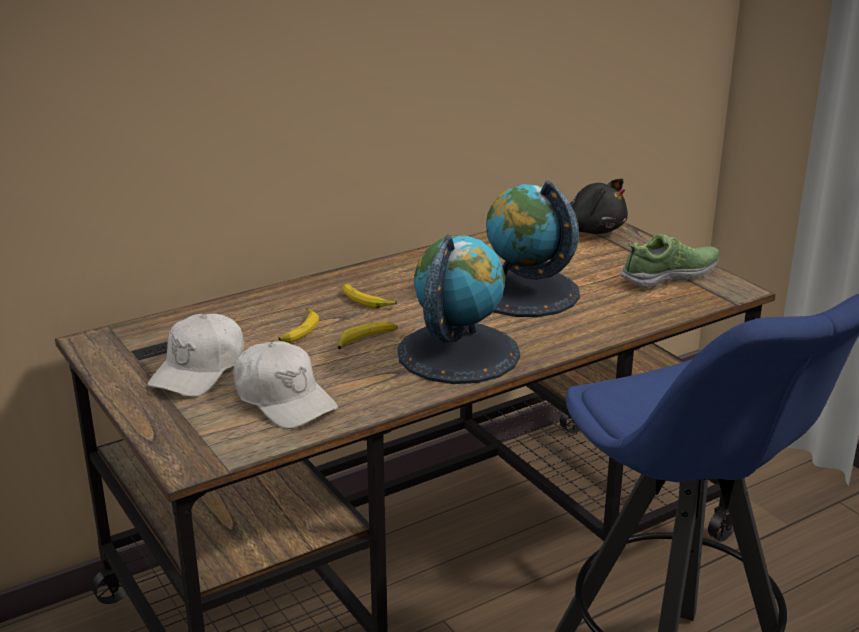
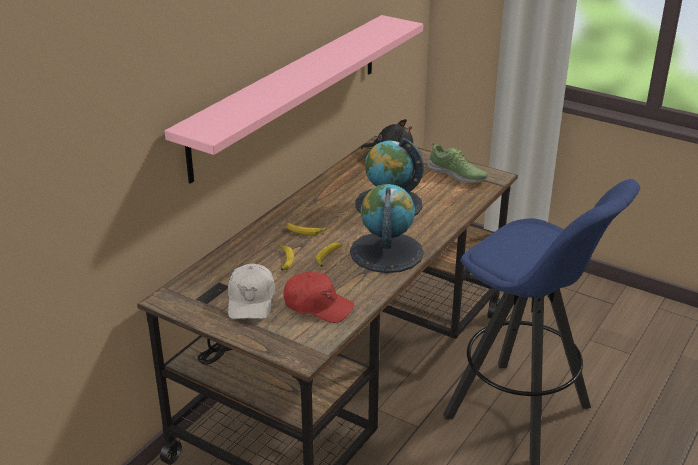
camera: 25 degrees left, 5 degrees up
white cap [233,341,338,429] -> red cap [283,272,354,323]
shoe [621,234,719,288] -> shoe turned 90 degrees clockwise [428,142,488,183]
none -> pink shelf [165,15,423,184]

